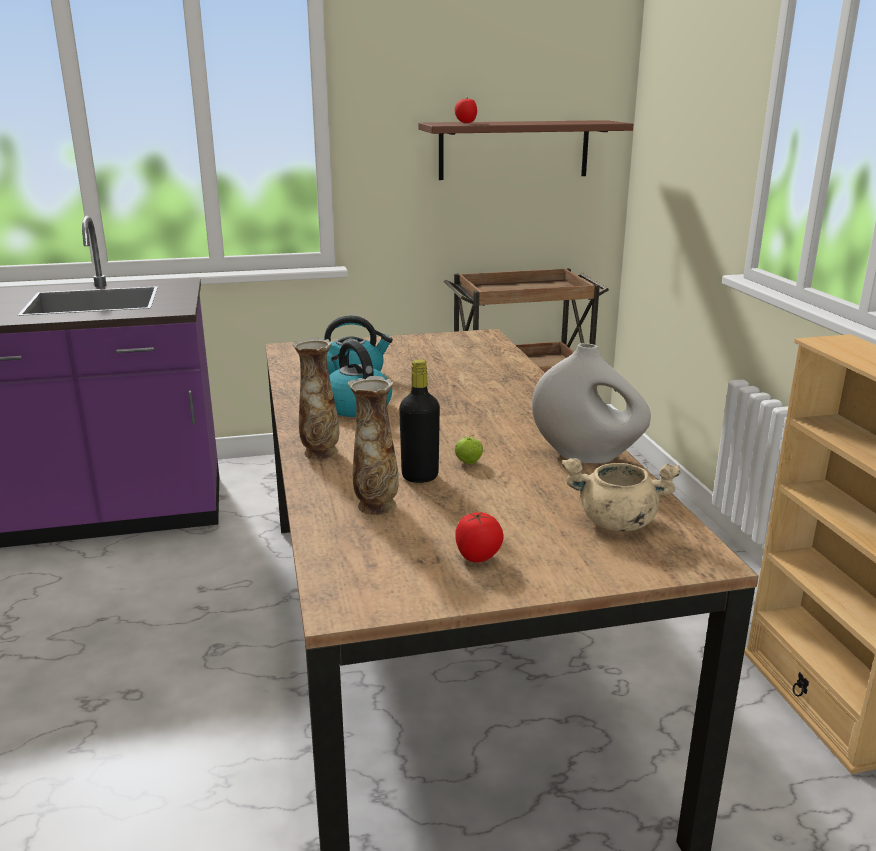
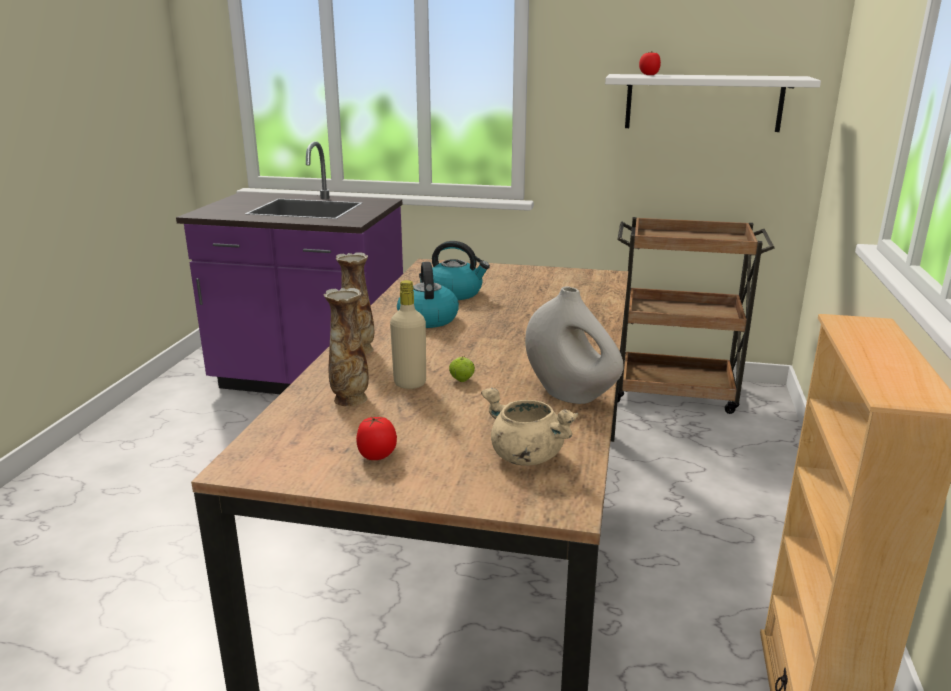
camera: 25 degrees right, 0 degrees up
black bottle [399,359,440,483] -> beige bottle [390,280,426,389]
brown shelf [418,120,633,180] -> white shelf [605,74,821,132]

